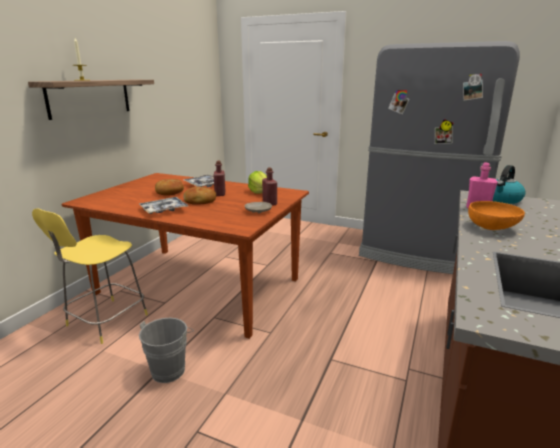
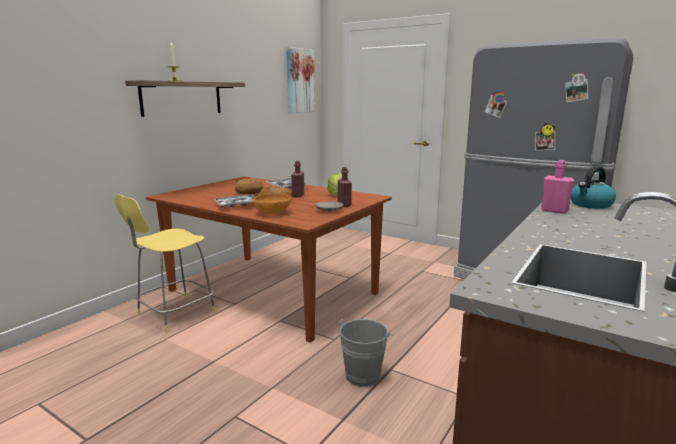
camera: 10 degrees right, 5 degrees down
grey bucket [139,318,194,383] -> grey bucket moved to [339,319,392,387]
orange bowl [468,201,525,230] -> orange bowl moved to [254,194,291,214]
none -> picture [286,47,315,113]

